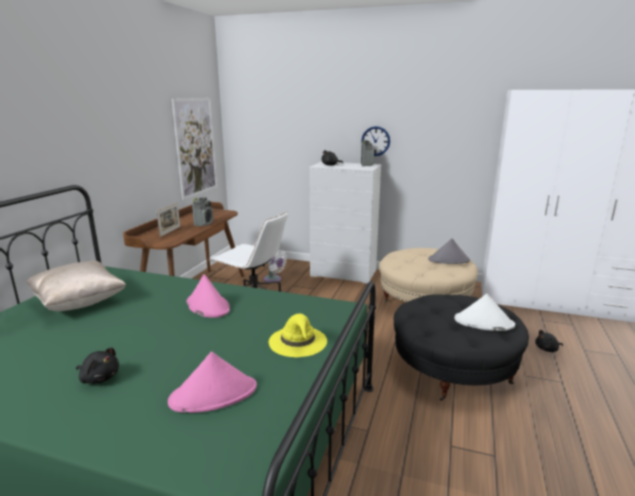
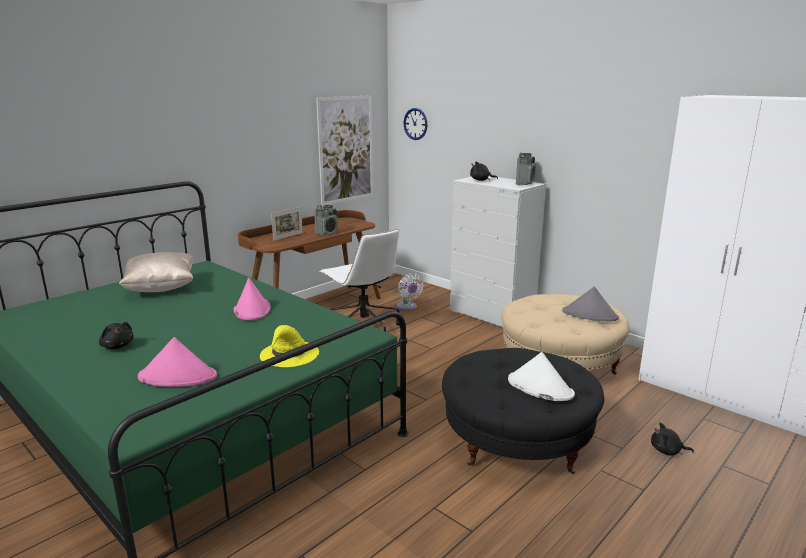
camera: 25 degrees right, 0 degrees up
wall clock [361,126,390,156] -> wall clock moved to [403,108,427,140]

